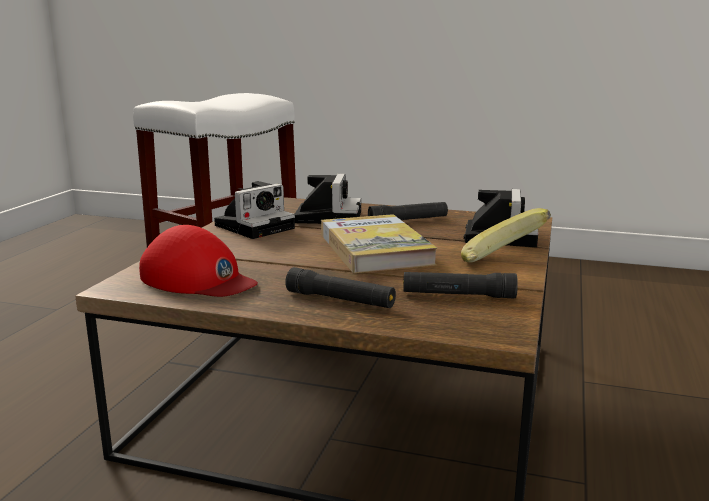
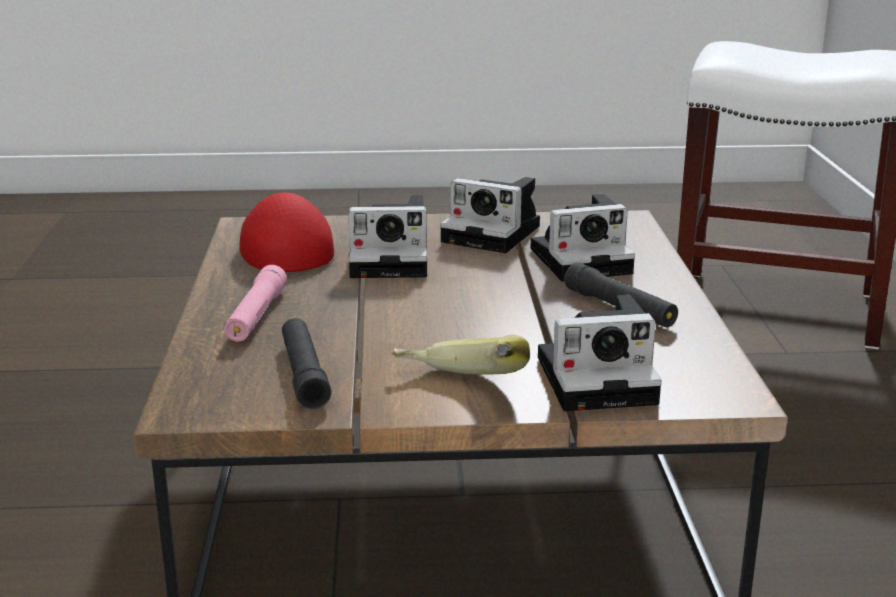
camera: 70 degrees right, 5 degrees up
red cap [139,225,258,297] -> red cap turned 150 degrees clockwise [239,192,334,272]
black flashlight [285,267,396,308] -> pink flashlight [224,265,287,342]
book [321,214,437,273] -> none
none -> camera [348,195,427,278]

